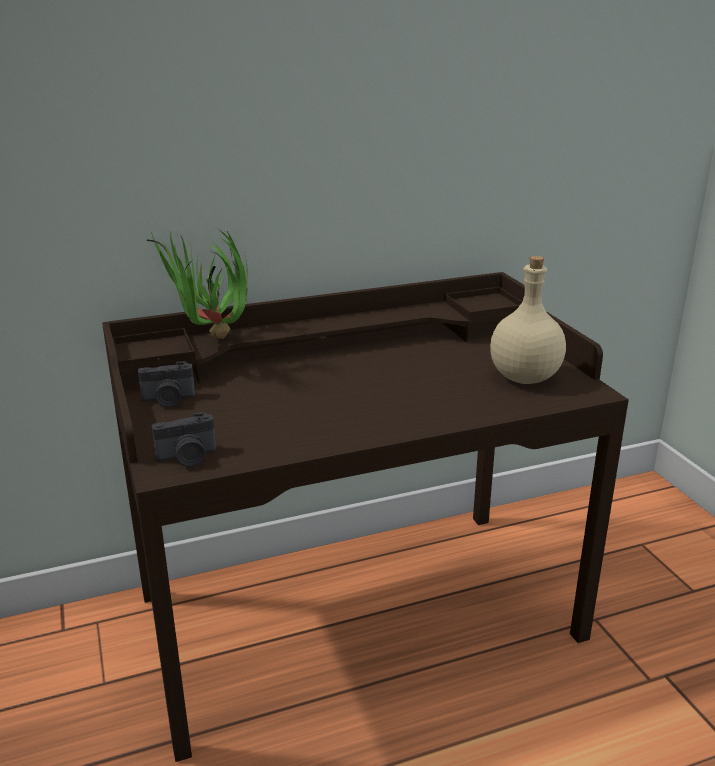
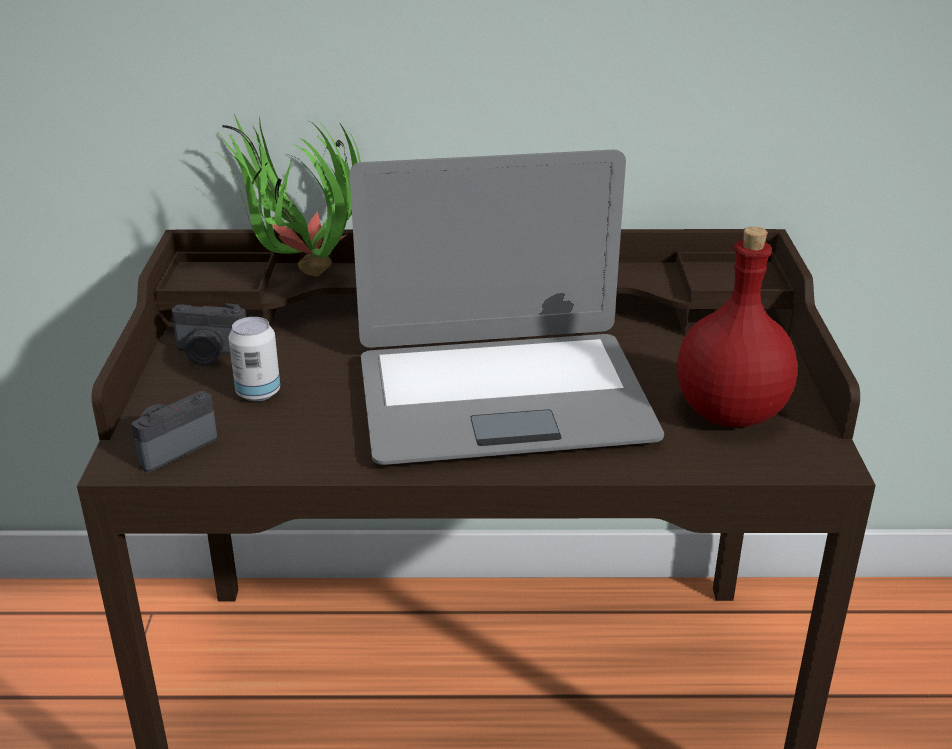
camera: 20 degrees right, 5 degrees up
camera [152,412,216,467] -> camera turned 135 degrees clockwise [132,391,217,472]
beige bottle [490,256,566,384] -> red bottle [677,227,798,427]
none -> can [229,317,280,401]
none -> laptop [350,150,664,465]

